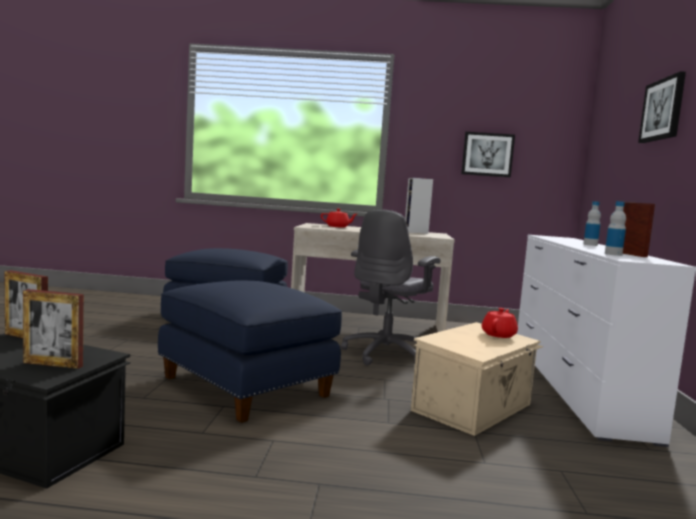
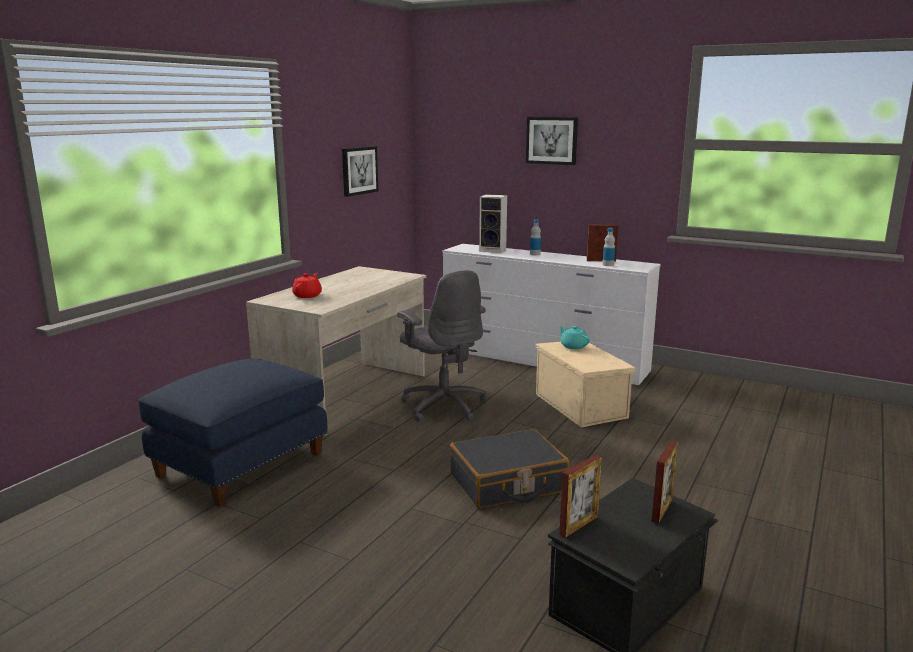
camera: 65 degrees left, 10 degrees up
blue ottoman [158,280,342,423] -> black suitcase [449,429,569,508]
speaker [405,178,433,234] -> speaker moved to [479,194,507,253]
red teapot [482,308,518,338] -> turquoise teapot [558,325,590,349]

